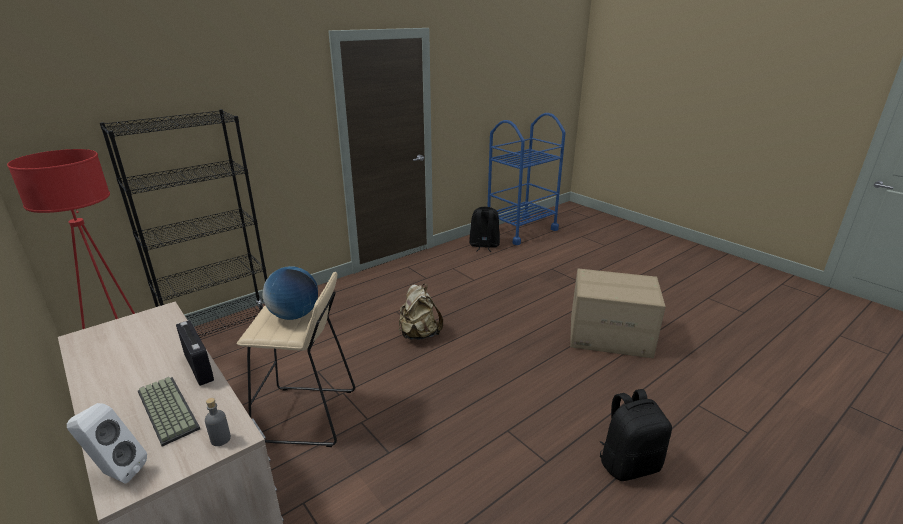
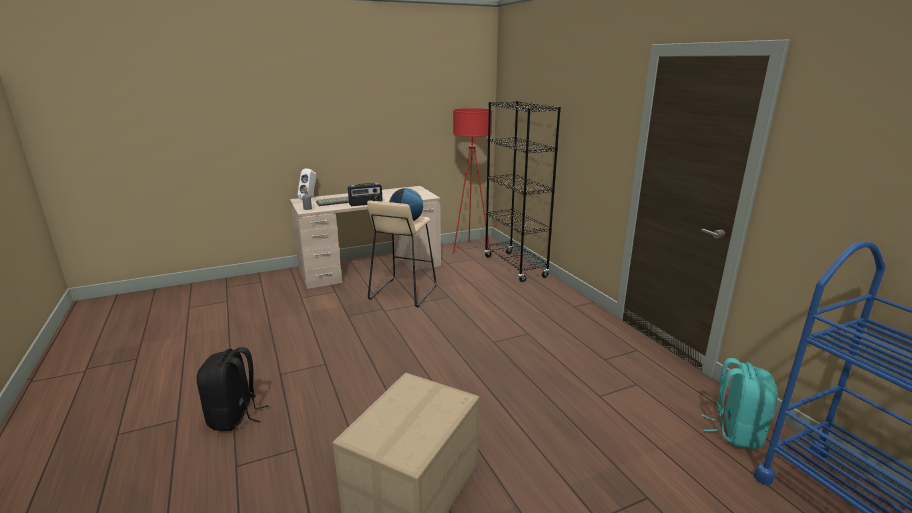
camera: 105 degrees right, 5 degrees down
beige backpack [399,284,443,340] -> none
black backpack [469,207,500,252] -> turquoise backpack [701,358,778,449]

